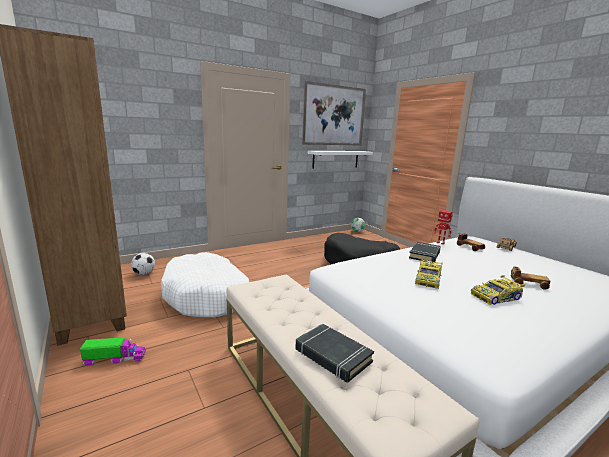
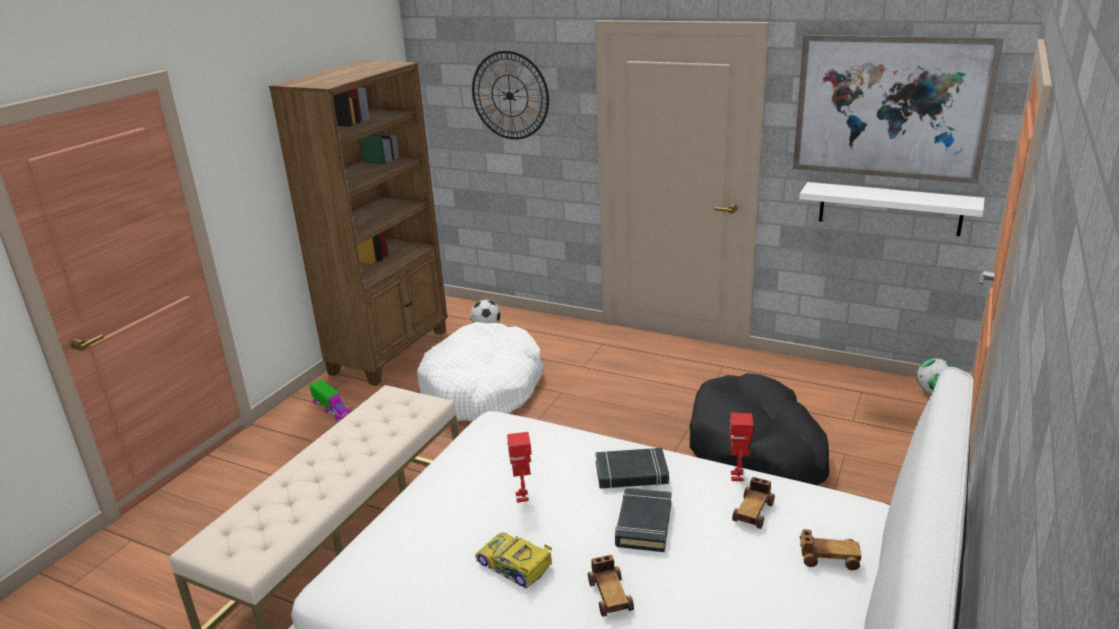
camera: 60 degrees right, 10 degrees up
black book [295,324,374,383] -> black book moved to [615,488,672,552]
toy car [415,258,443,289] -> toy robot [507,432,531,503]
none -> wall clock [472,51,549,140]

